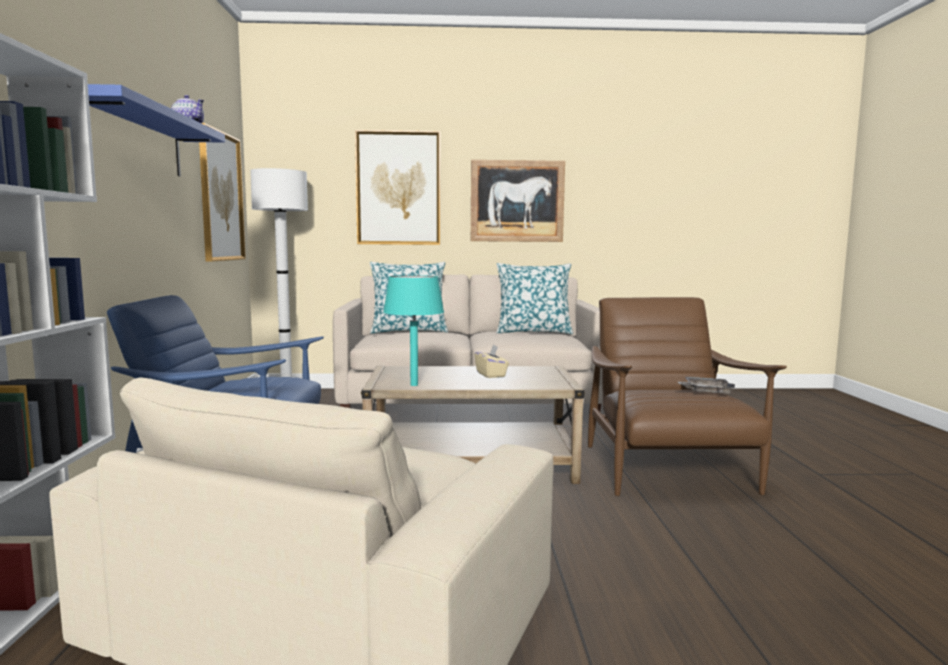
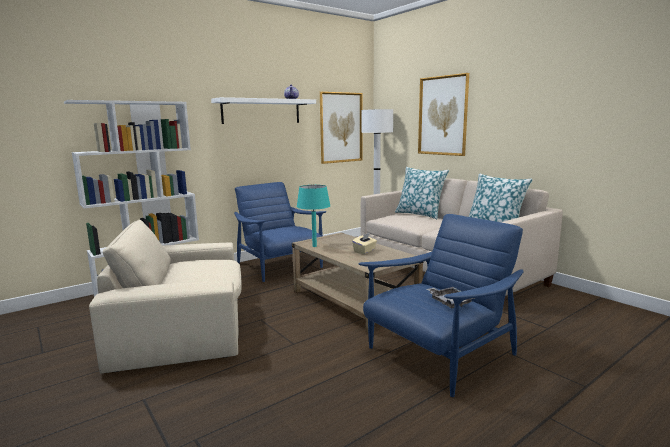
camera: 55 degrees right, 5 degrees up
blue shelf [88,84,225,176] -> white shelf [211,97,316,124]
picture [471,160,565,242] -> none
brown armchair [588,297,787,496] -> blue armchair [358,214,523,397]

